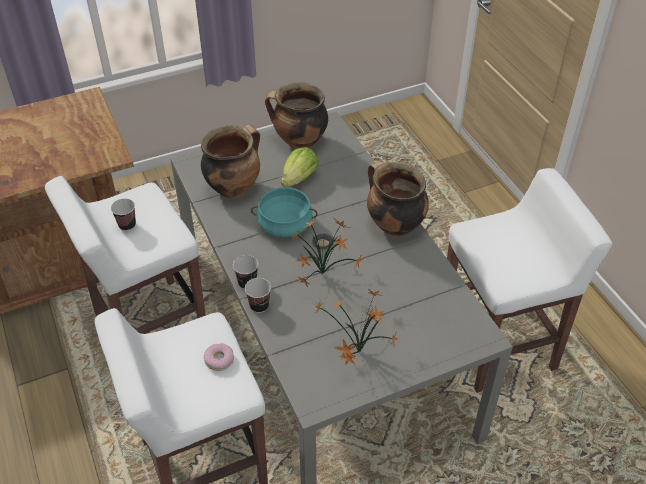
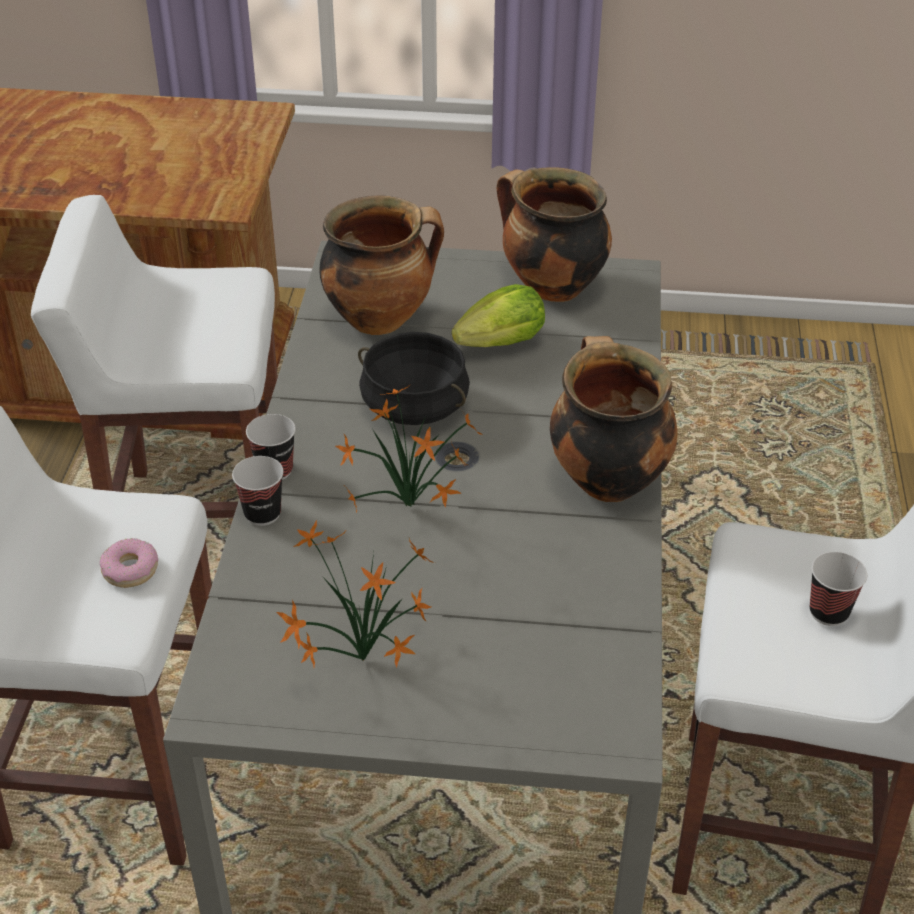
camera: 30 degrees right, 5 degrees down
cup [111,198,136,231] -> cup moved to [810,552,867,626]
turquoise cooking pot [251,187,318,237] -> black cooking pot [358,332,470,425]

